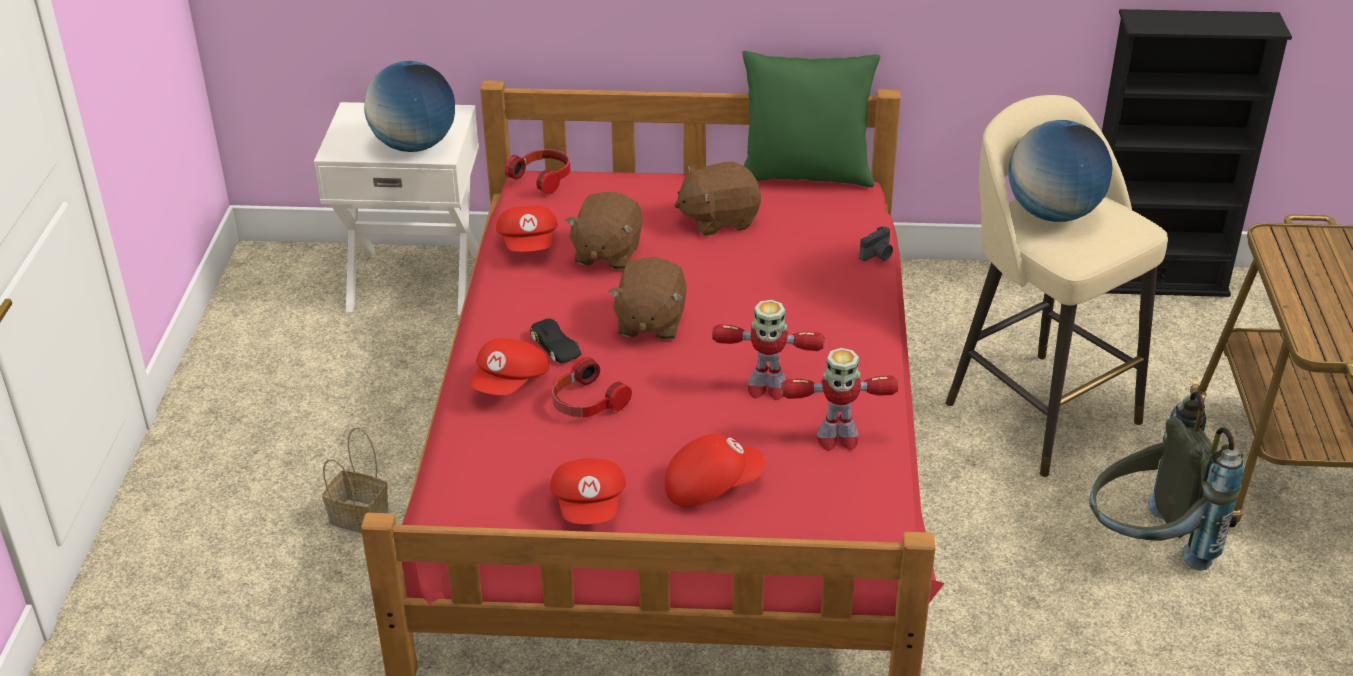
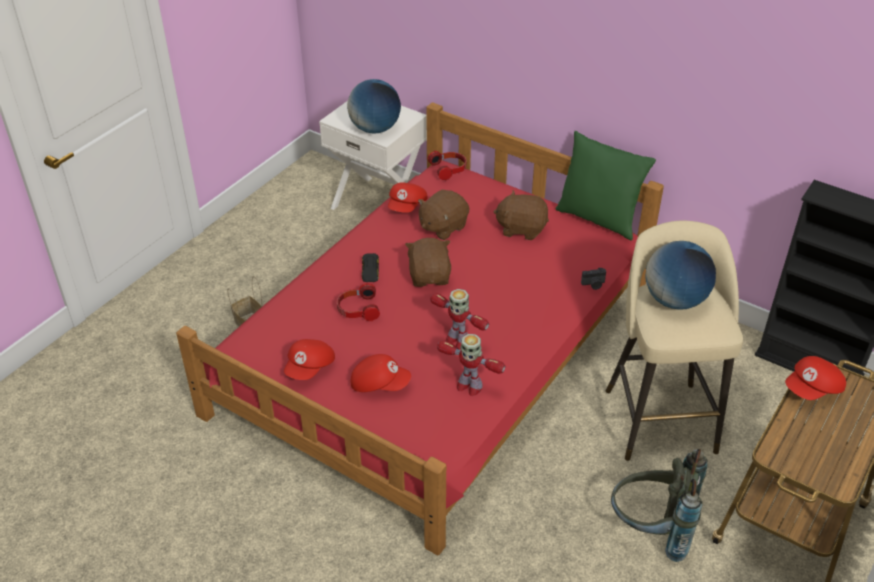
camera: 30 degrees right, 5 degrees up
red cap [470,338,550,395] -> red cap moved to [785,356,846,400]
brown plush toy [609,257,687,340] -> brown plush toy turned 135 degrees clockwise [405,238,451,287]

